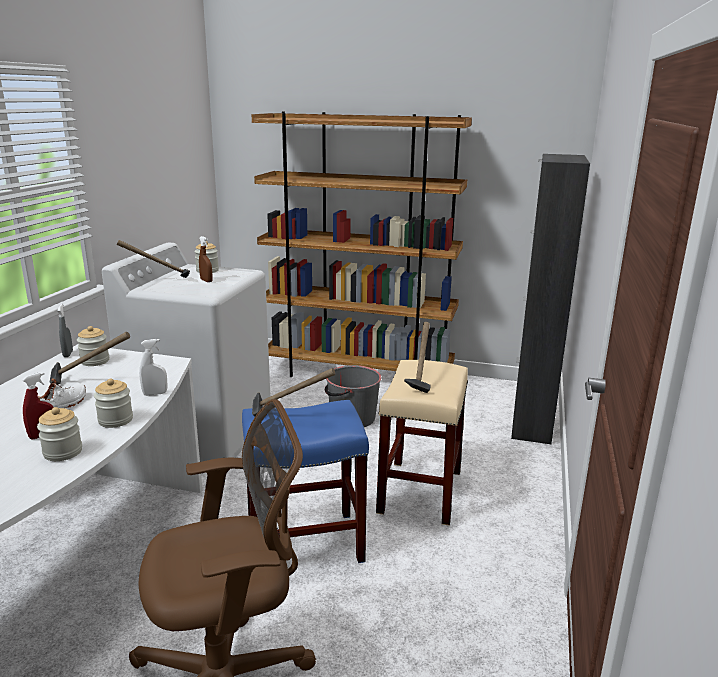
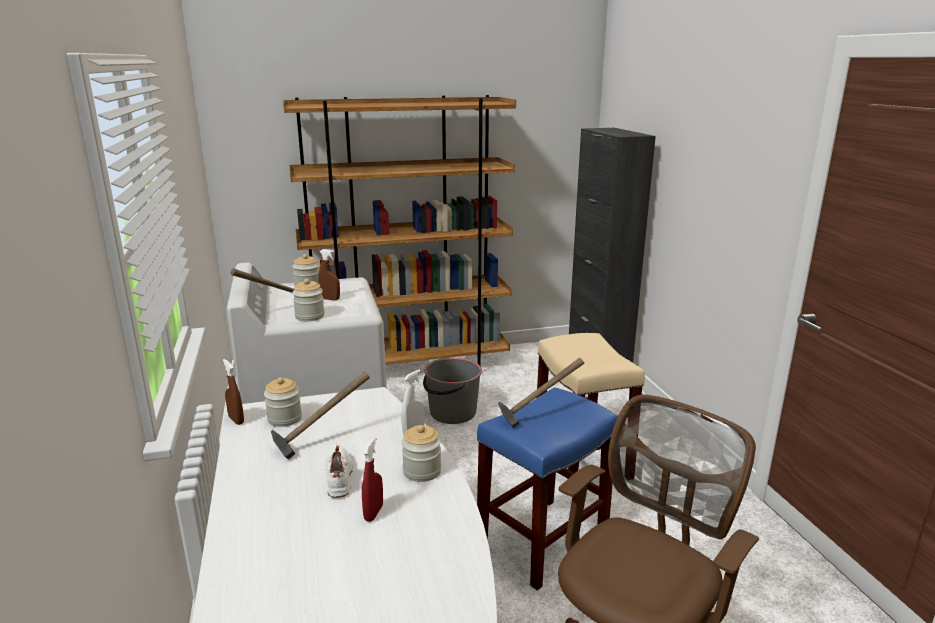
camera: 30 degrees left, 0 degrees up
jar [37,407,82,461] -> jar moved to [292,279,325,321]
grey spray bottle [57,304,73,357] -> brown spray bottle [223,359,244,425]
hammer [404,322,431,393] -> none

